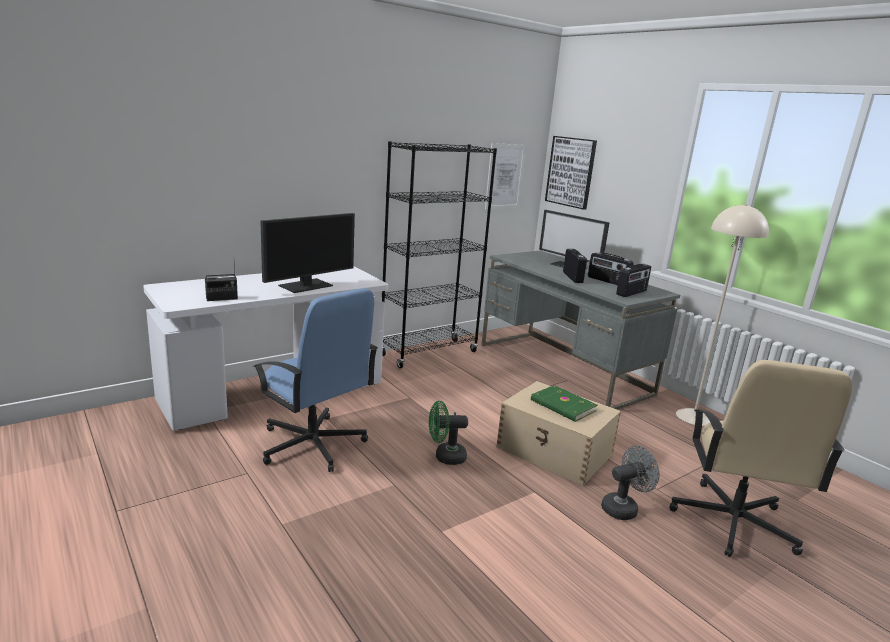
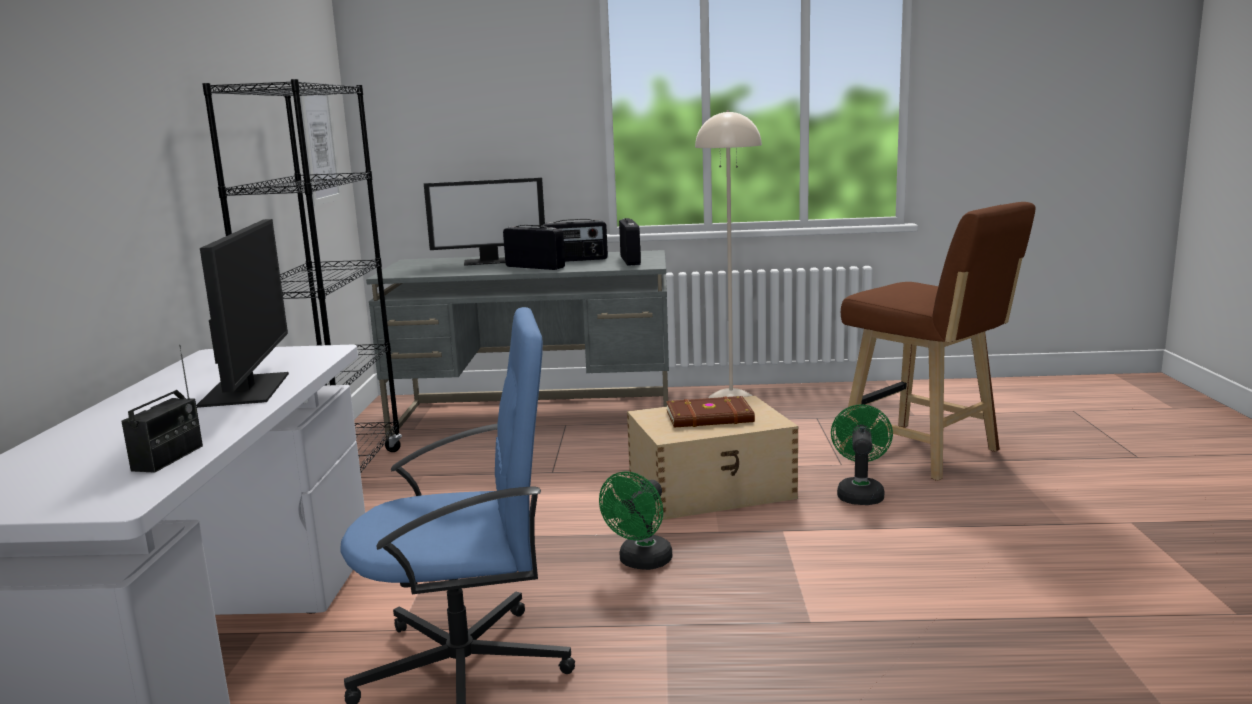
camera: 50 degrees left, 5 degrees down
green book [531,385,598,422] -> brown book [666,396,755,428]
picture [545,136,597,210] -> none
grey fan [601,446,659,520] -> green fan [831,404,893,505]
beige office chair [669,360,852,557] -> brown stool [839,202,1036,481]

